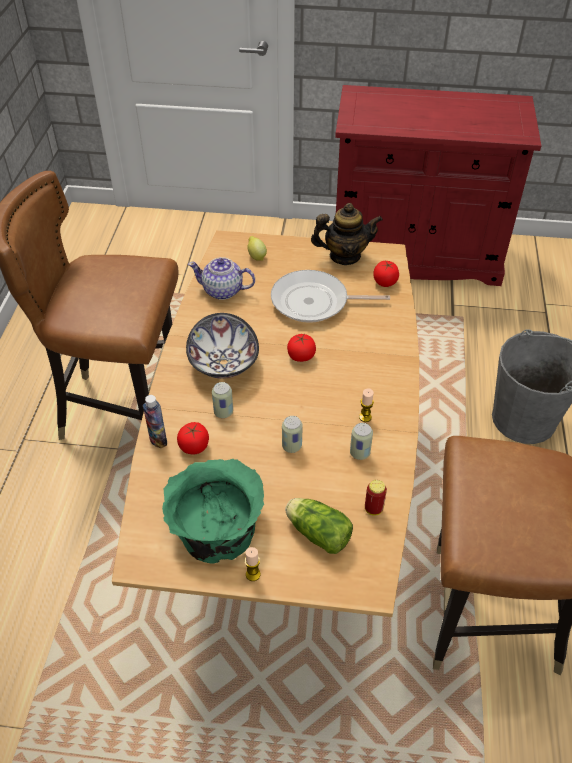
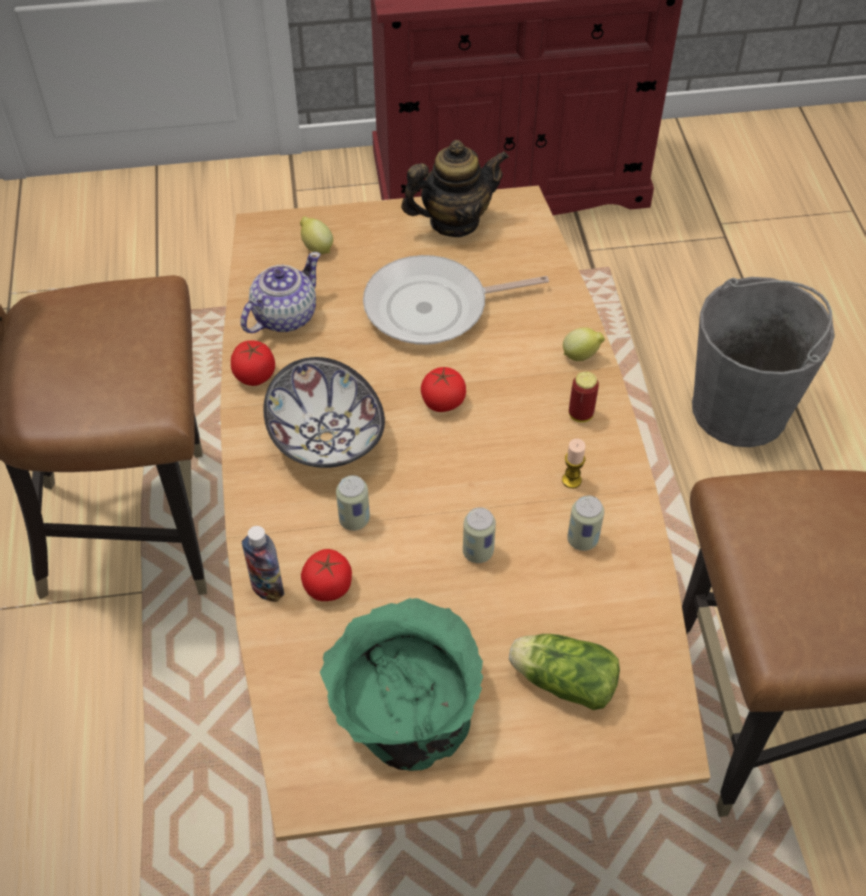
camera: 15 degrees left, 5 degrees up
teapot [188,257,255,300] -> teapot turned 135 degrees clockwise [241,252,320,333]
candle [245,547,261,581] -> none
can [365,480,387,516] -> can moved to [569,371,599,422]
tomato [373,261,399,287] -> tomato moved to [231,340,275,386]
none -> lemon [563,327,605,361]

